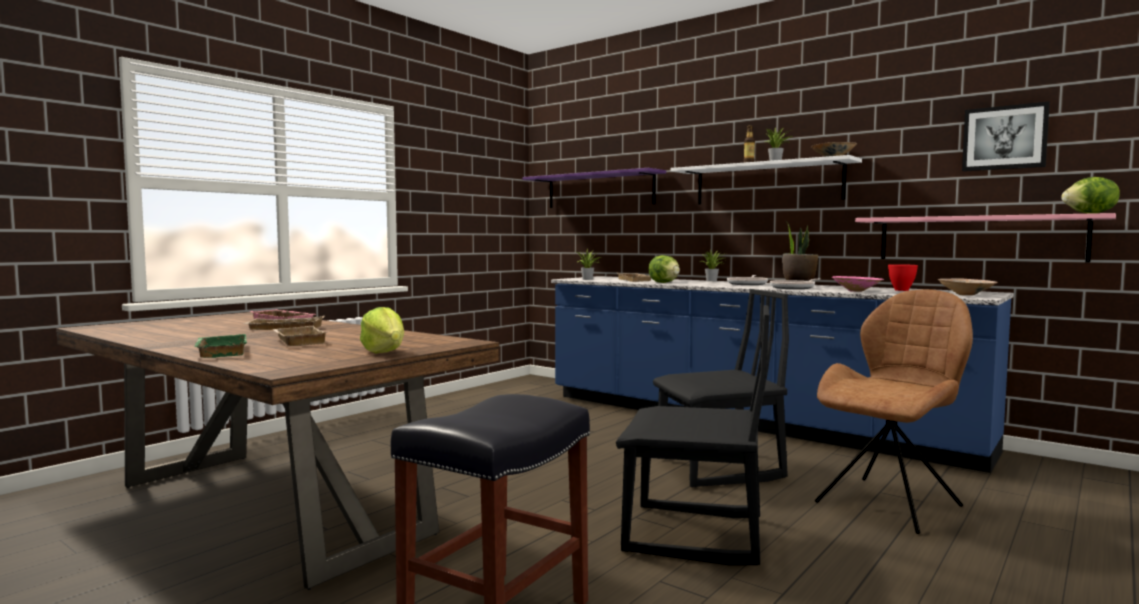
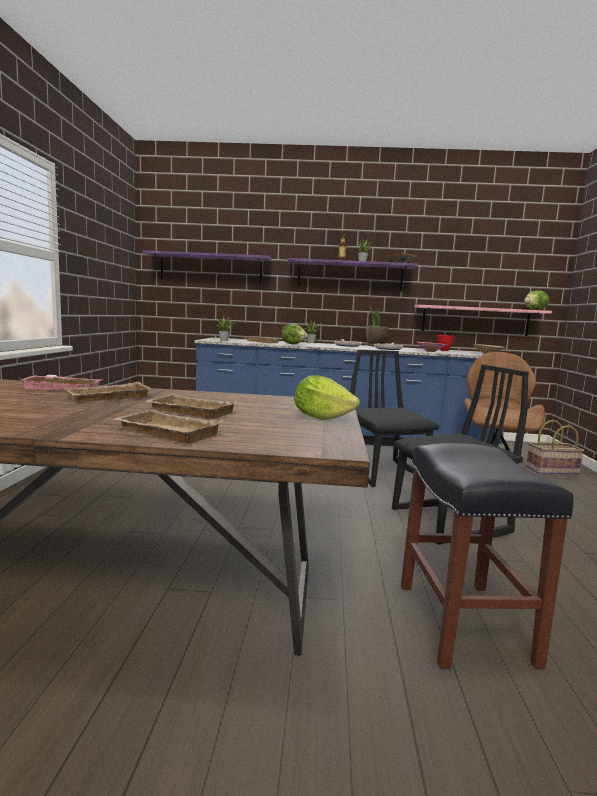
camera: 35 degrees left, 5 degrees up
green tray [195,334,247,358] -> beige tray [114,409,224,444]
black chair [653,289,789,487] -> black chair turned 60 degrees counterclockwise [350,350,439,487]
white shelf [670,155,862,205] -> purple shelf [287,258,418,292]
picture [962,101,1050,171] -> none
none -> basket [526,420,584,475]

